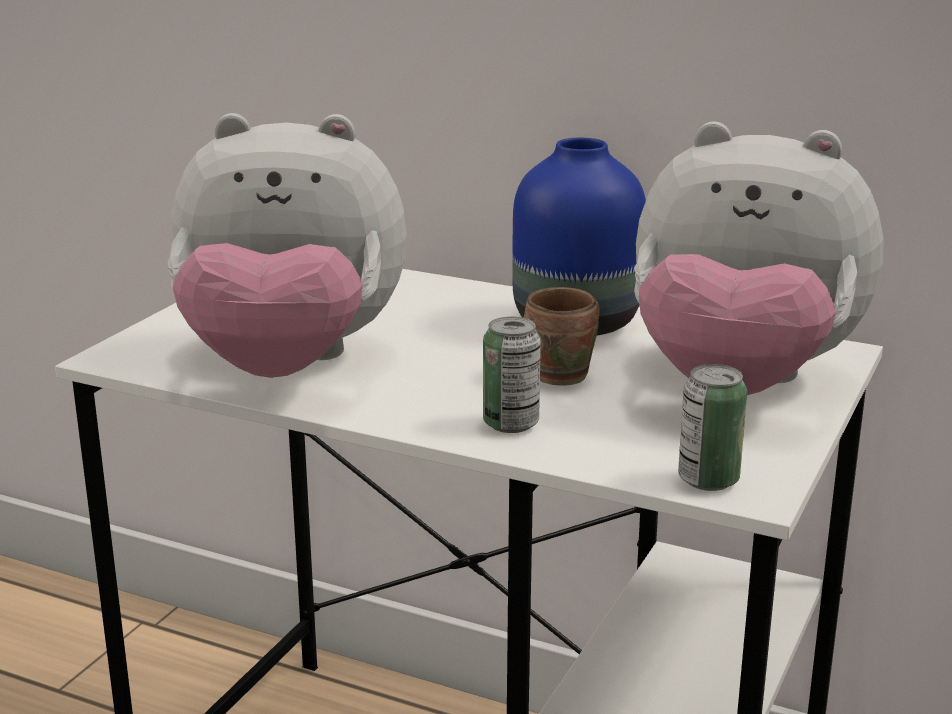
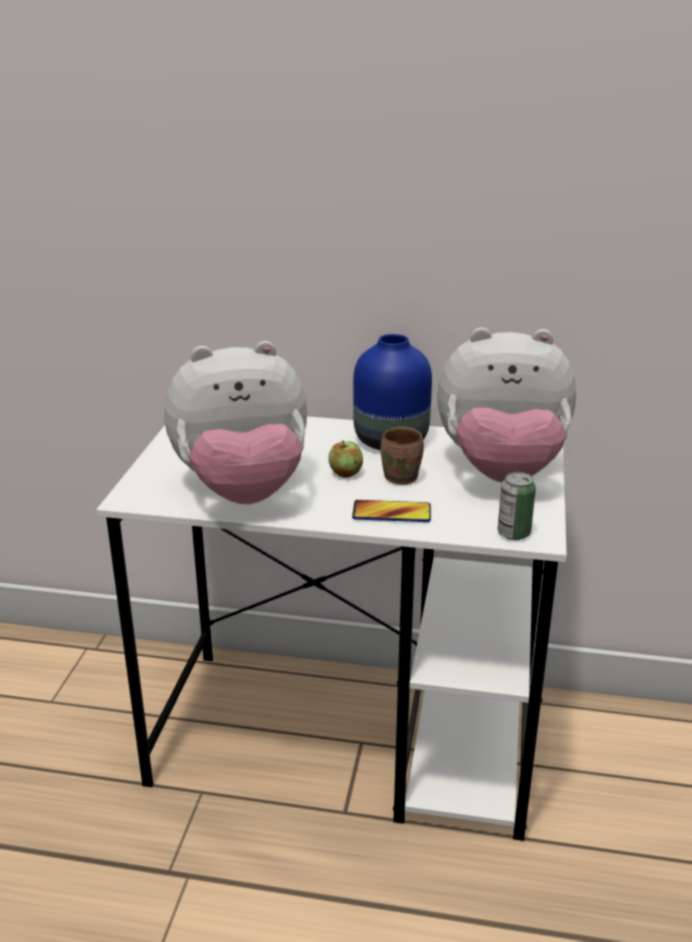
camera: 15 degrees left, 5 degrees up
can [483,317,541,433] -> phone [352,500,431,522]
none -> apple [328,440,363,477]

